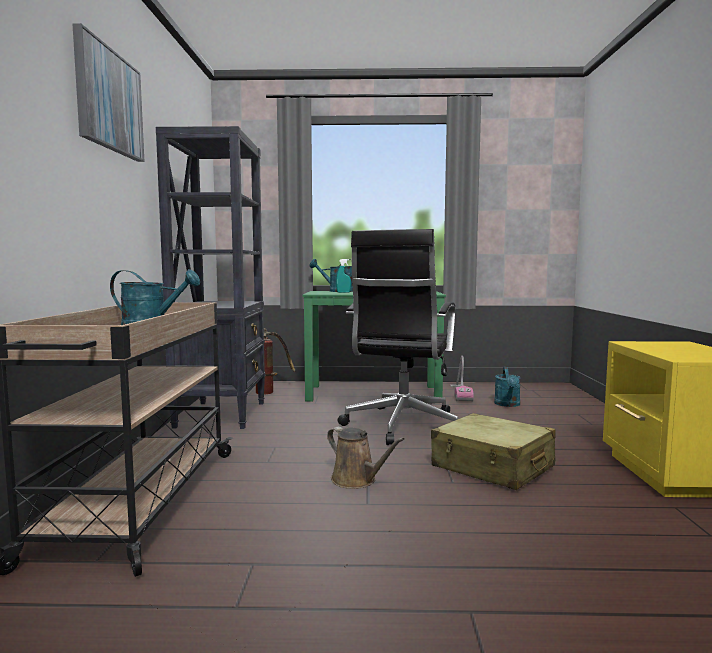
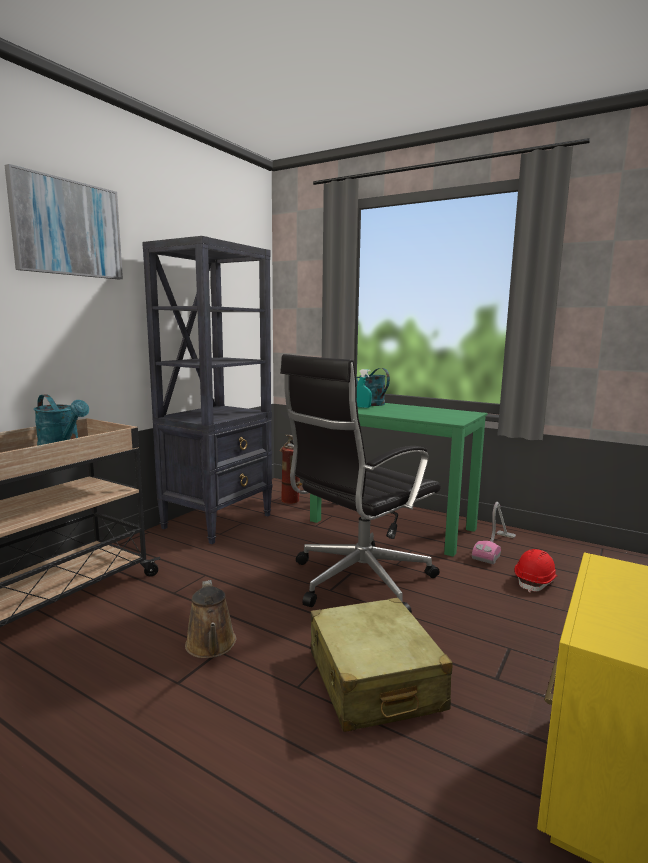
camera: 30 degrees right, 5 degrees up
turquoise watering can [494,367,521,407] -> red hard hat [515,549,558,593]

